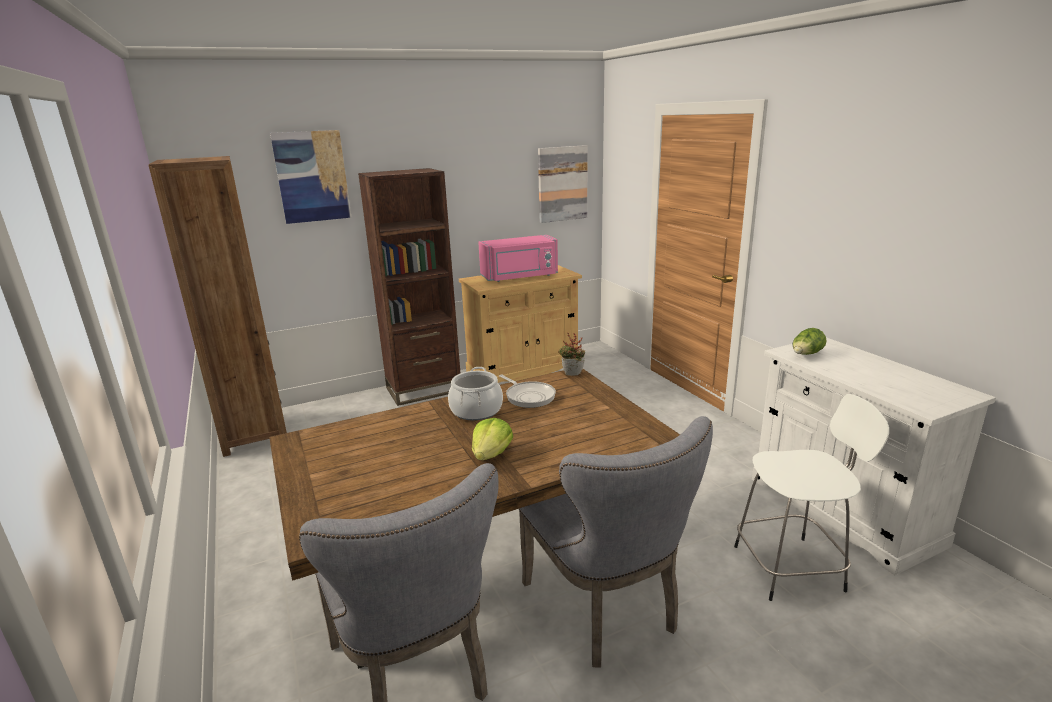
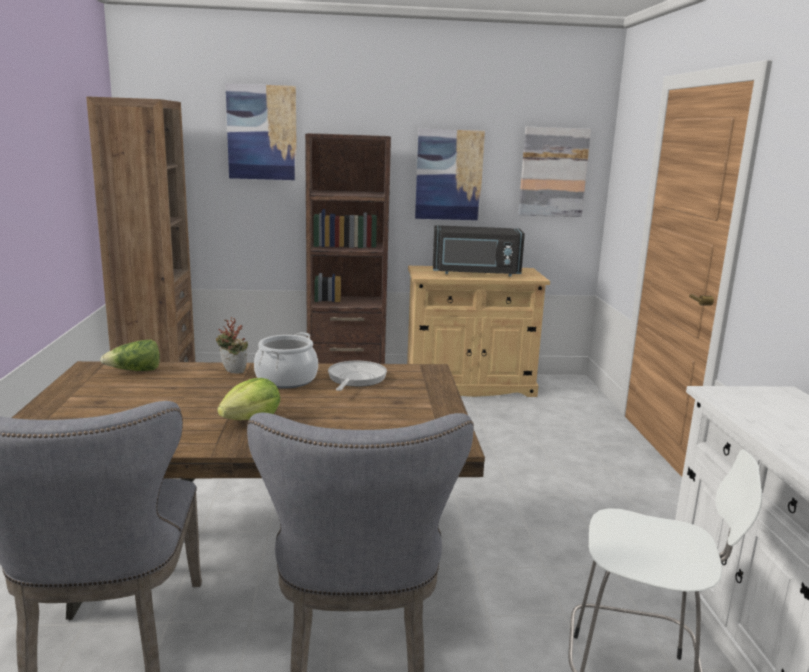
camera: 20 degrees right, 5 degrees down
pink microwave [478,235,558,282] -> black microwave [433,225,525,276]
frying pan [499,375,556,408] -> frying pan turned 150 degrees counterclockwise [328,361,387,391]
potted plant [558,333,586,376] -> potted plant moved to [216,317,248,374]
lettuce [793,328,827,355] -> lettuce moved to [100,340,160,371]
none -> picture [415,129,485,220]

